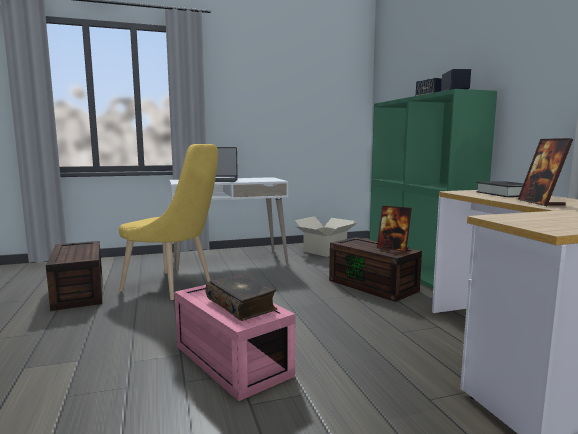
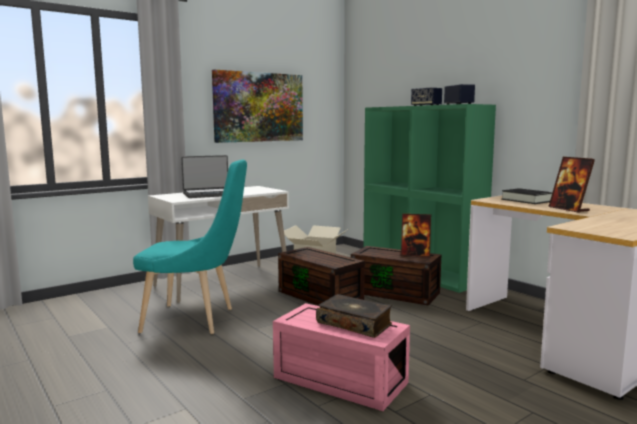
camera: 20 degrees left, 0 degrees up
brown storage box [46,241,102,311] -> brown storage box moved to [278,247,365,306]
yellow chair [119,144,218,300] -> turquoise chair [133,159,247,334]
none -> picture [212,70,303,143]

